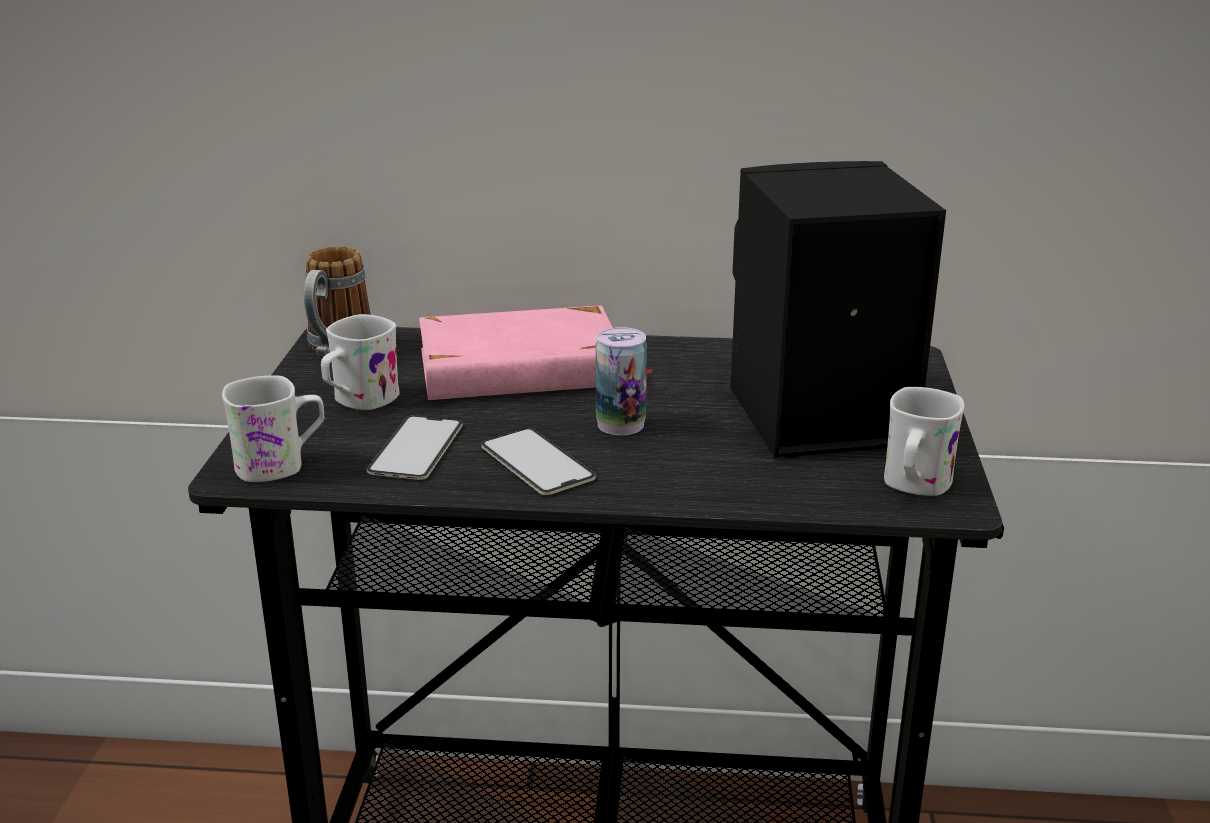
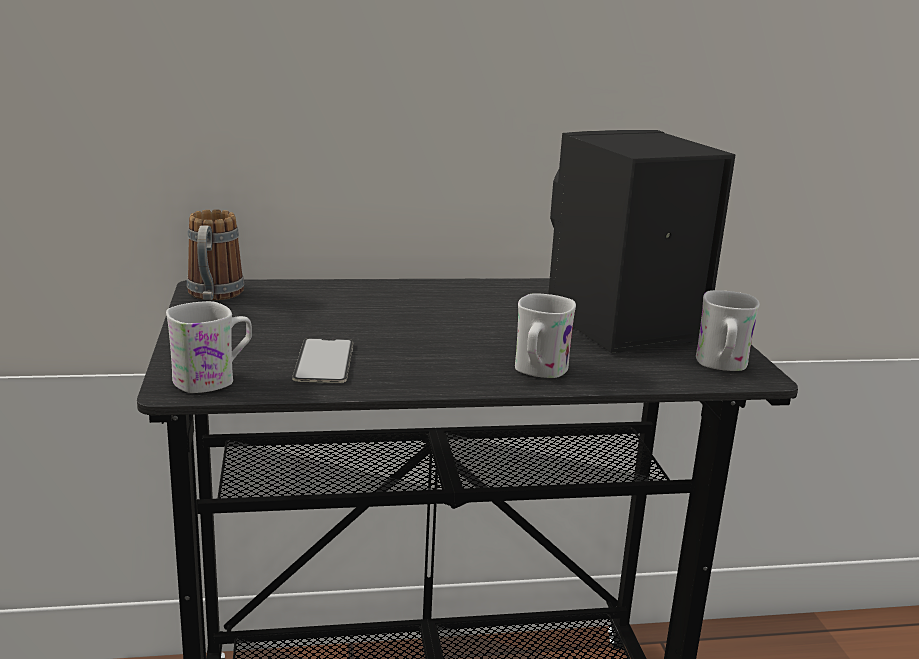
camera: 15 degrees left, 5 degrees down
white mug [321,314,400,410] -> white mug moved to [515,293,576,378]
pink book [419,305,653,400] -> none
phone [481,428,596,495] -> none
can [596,327,647,435] -> none

